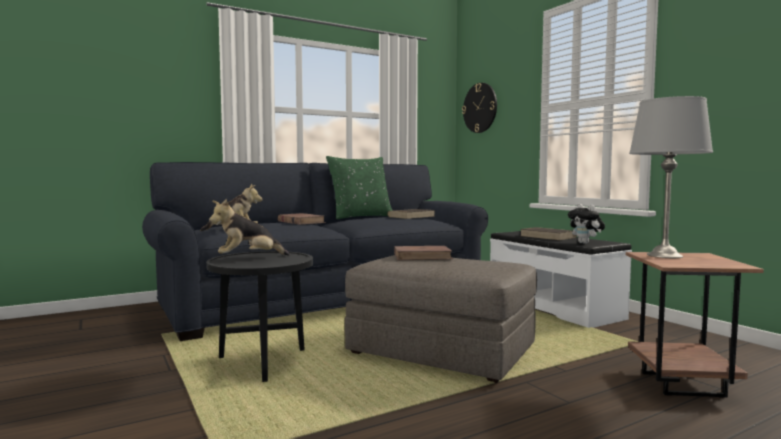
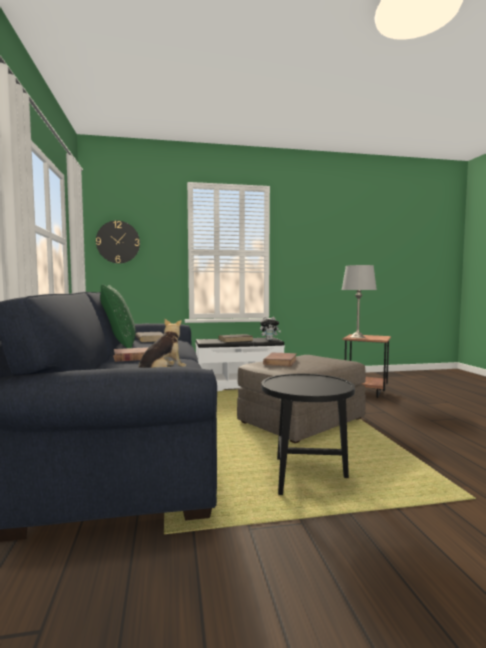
camera: 70 degrees left, 0 degrees up
plush toy [209,199,290,256] -> none

